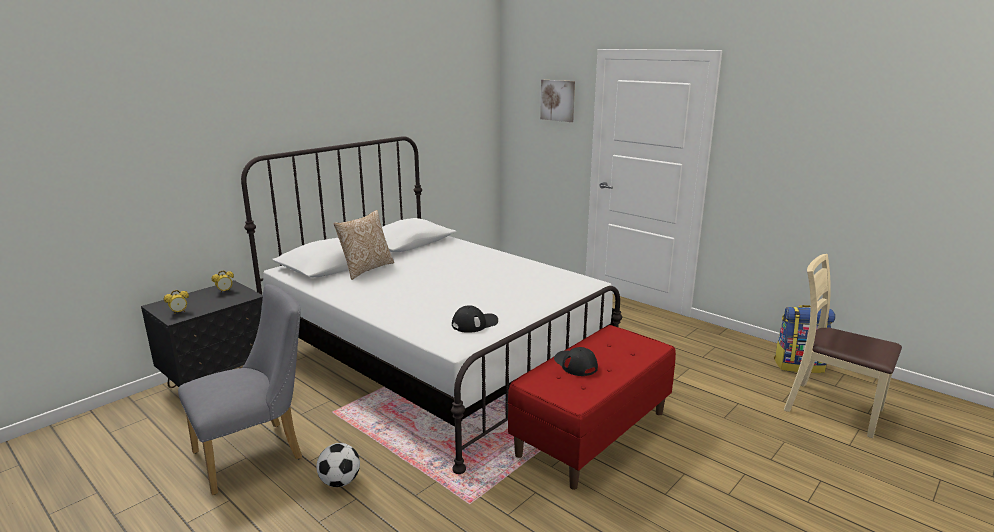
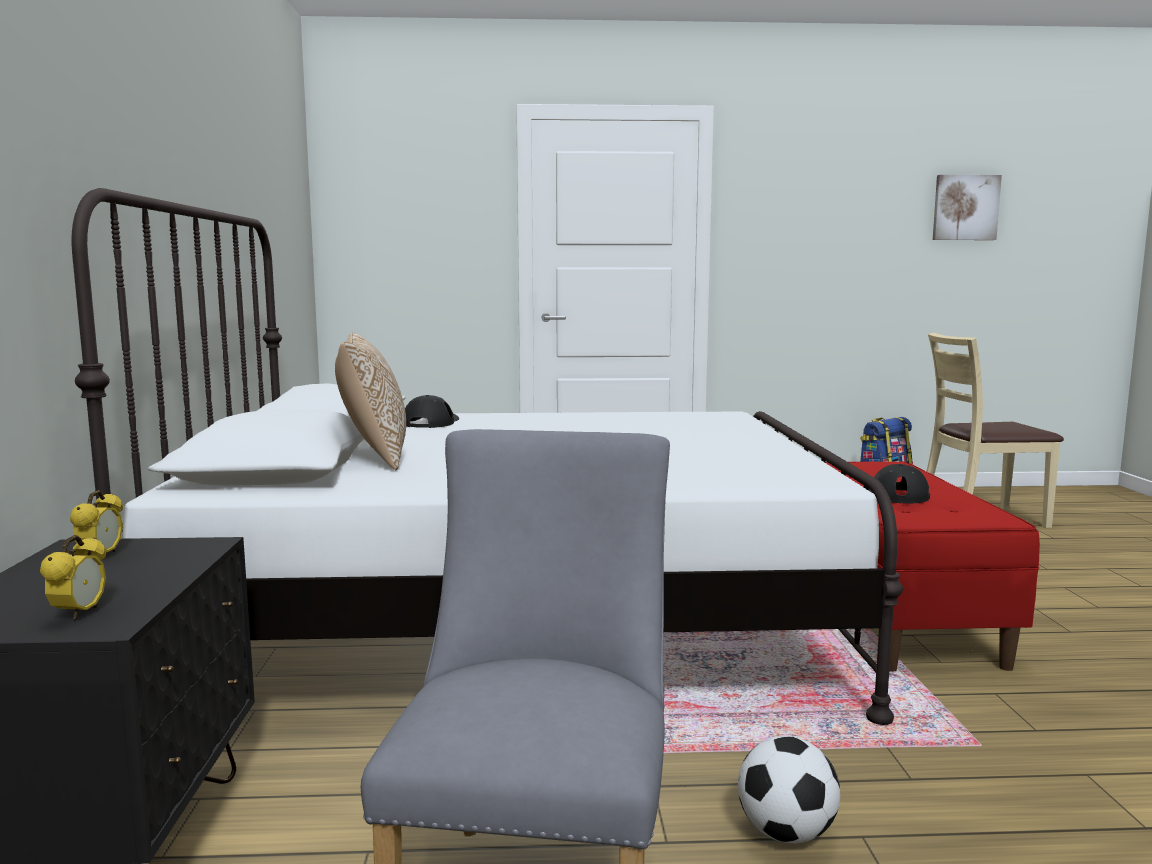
camera: 45 degrees left, 10 degrees down
black cap [452,305,498,333] -> black cap moved to [405,395,459,428]
picture [540,80,575,122] -> picture moved to [933,175,1002,240]

